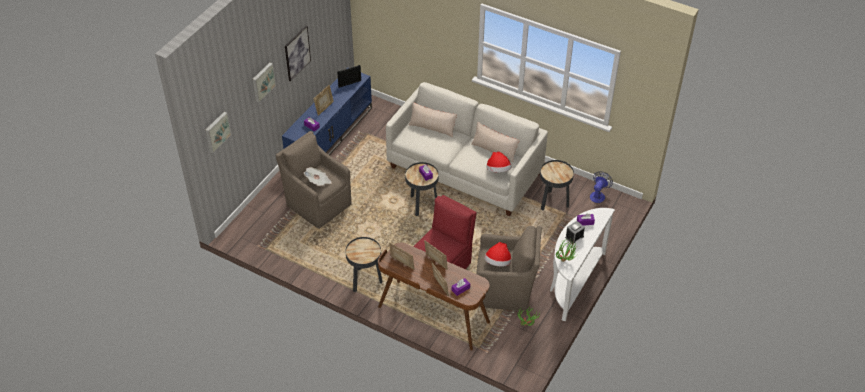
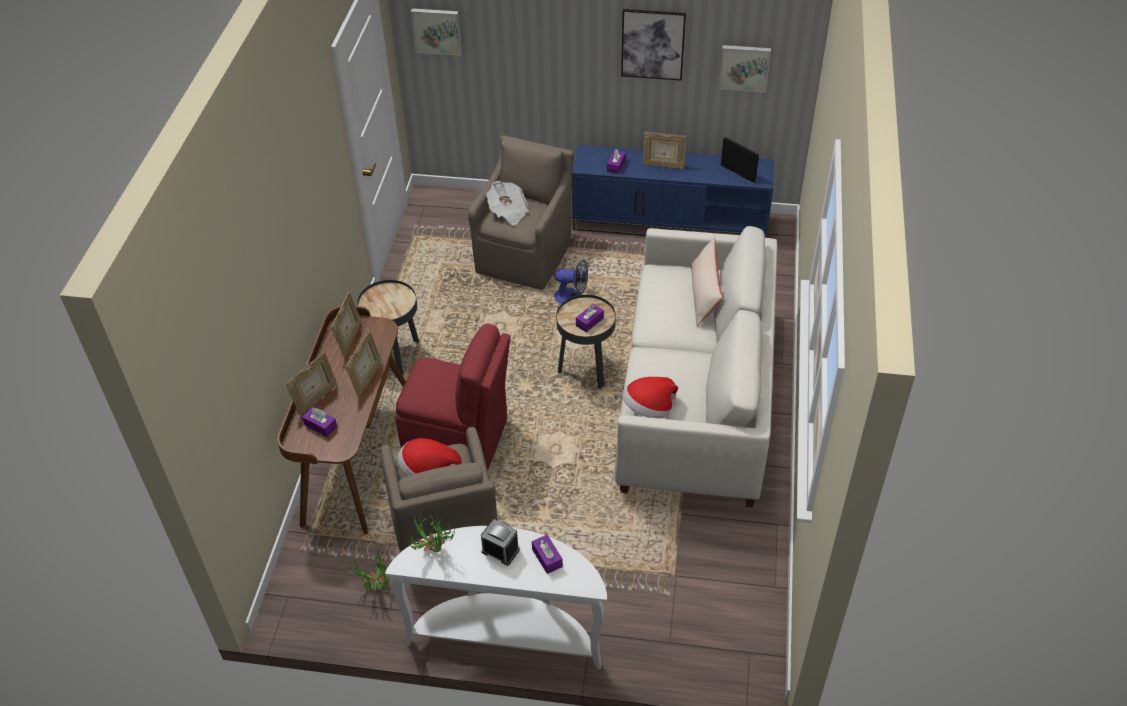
camera: 70 degrees right, 0 degrees up
picture [252,62,276,102] -> picture moved to [718,45,771,92]
beige pillow [471,122,520,163] -> none
black side table [540,160,574,211] -> none
fan [590,171,613,203] -> fan moved to [554,260,588,304]

